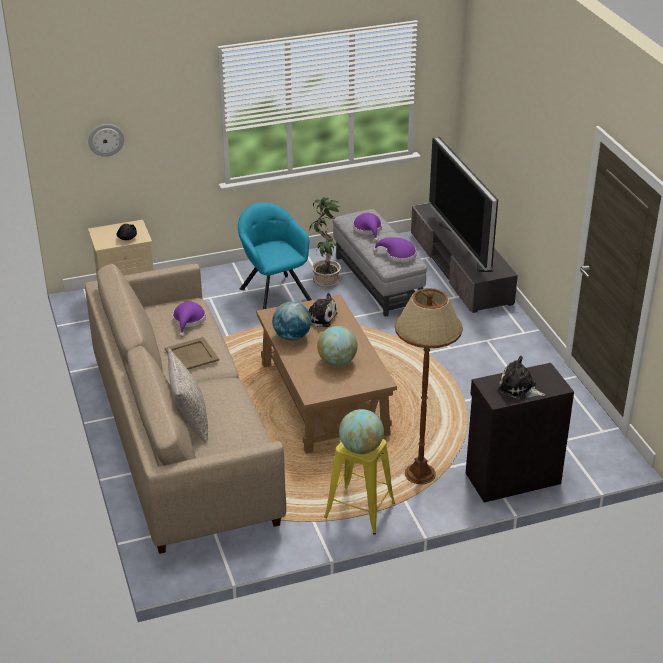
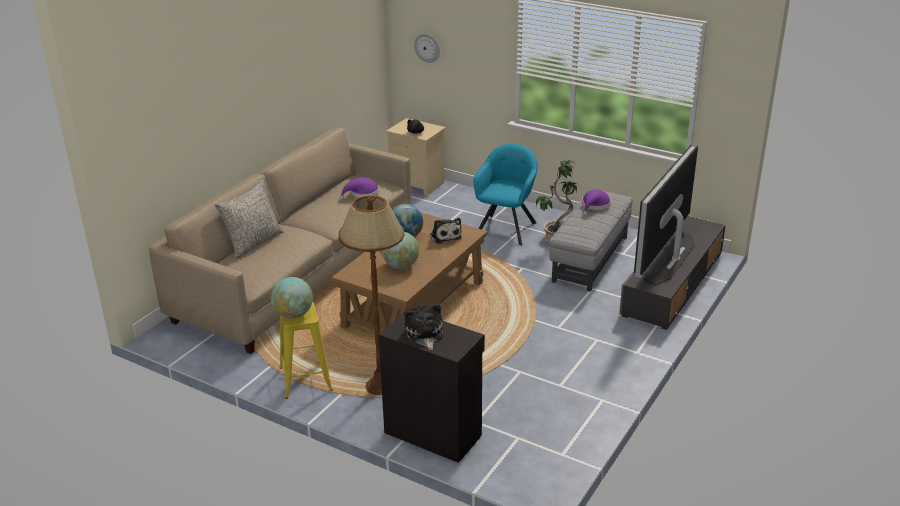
camera: 50 degrees right, 5 degrees down
beige tray [165,337,219,370] -> none
purple hat [373,237,416,262] -> none

